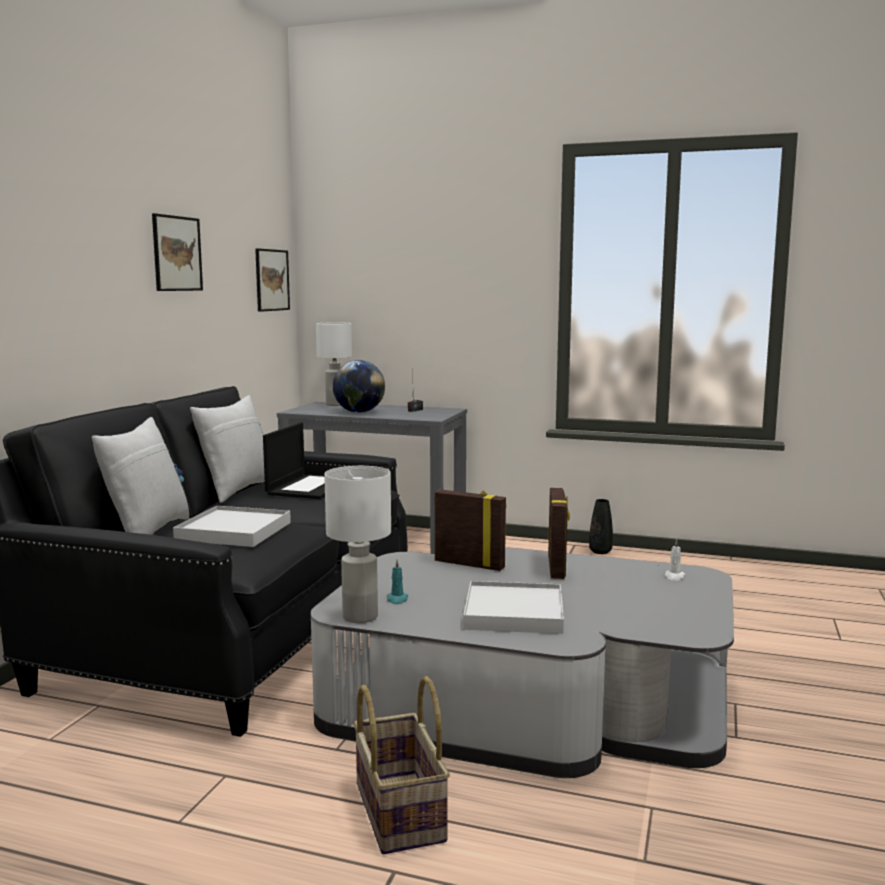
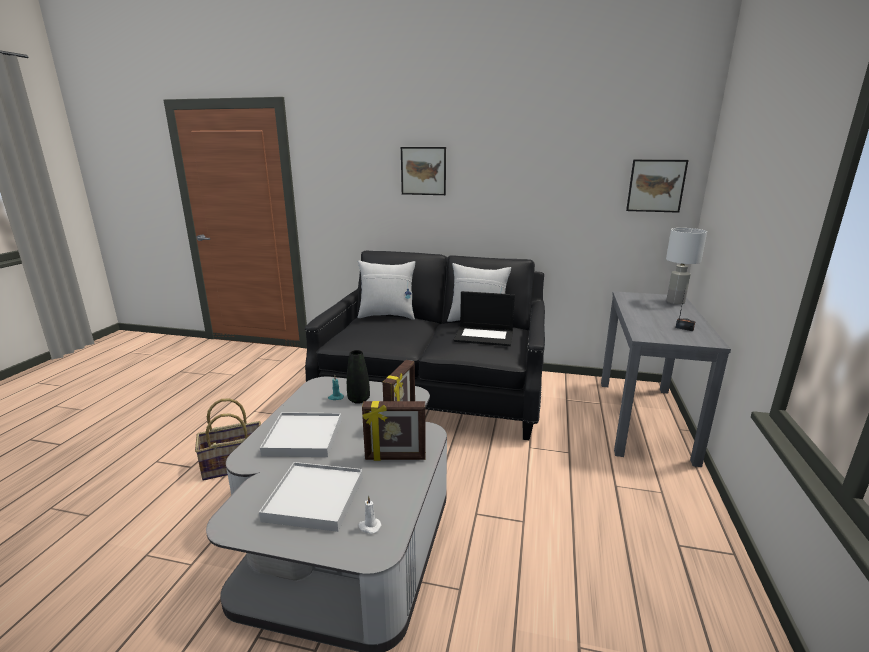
camera: 85 degrees right, 10 degrees up
picture [152,213,203,291] -> picture moved to [401,147,446,195]
white tray [173,506,291,547] -> white tray moved to [259,462,363,532]
white table lamp [324,466,391,623] -> none
globe [333,360,385,413] -> none
black vase [589,499,613,554] -> black vase moved to [347,350,370,404]

